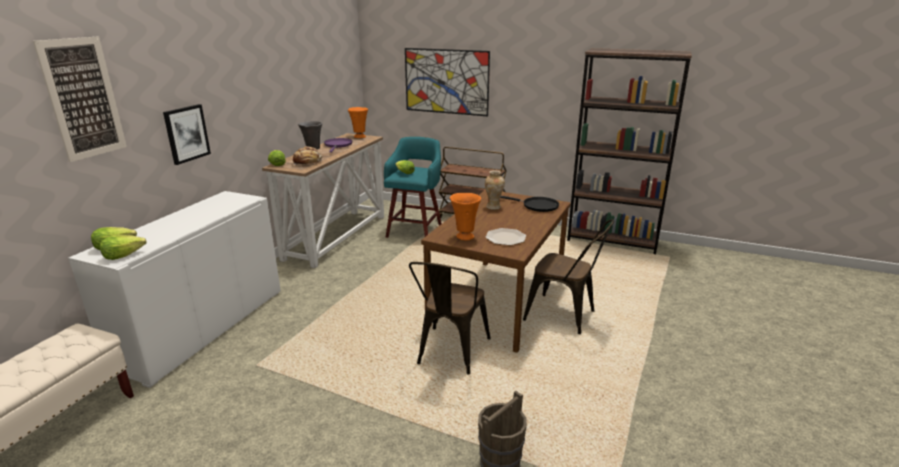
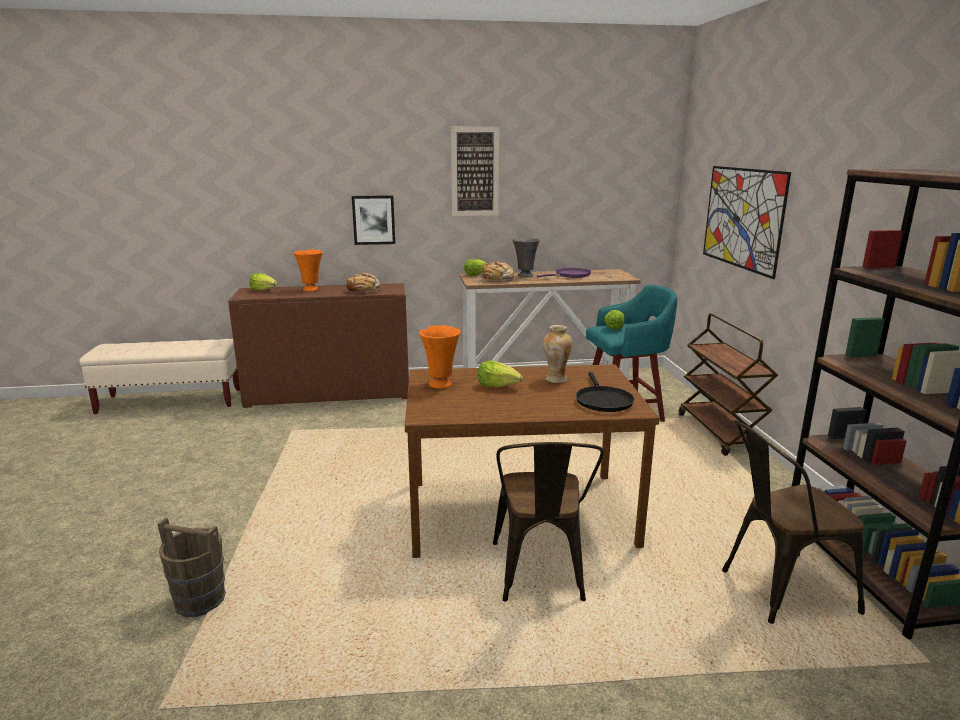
camera: 60 degrees right, 5 degrees down
picture [33,36,127,162] -> picture moved to [451,127,499,216]
white cabinet [68,191,281,388] -> brown cabinet [228,283,409,408]
lettuce [100,235,147,260] -> lettuce moved to [477,360,523,387]
orange vase [348,107,368,138] -> orange vase moved to [294,250,323,291]
brown chair [409,262,491,375] -> brown chair moved to [722,420,865,624]
plate [485,228,526,245] -> none
none -> bread [345,272,381,293]

